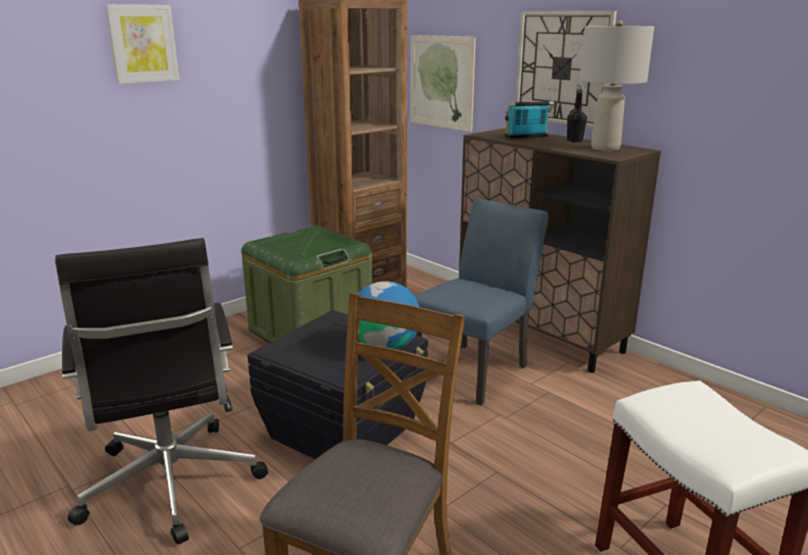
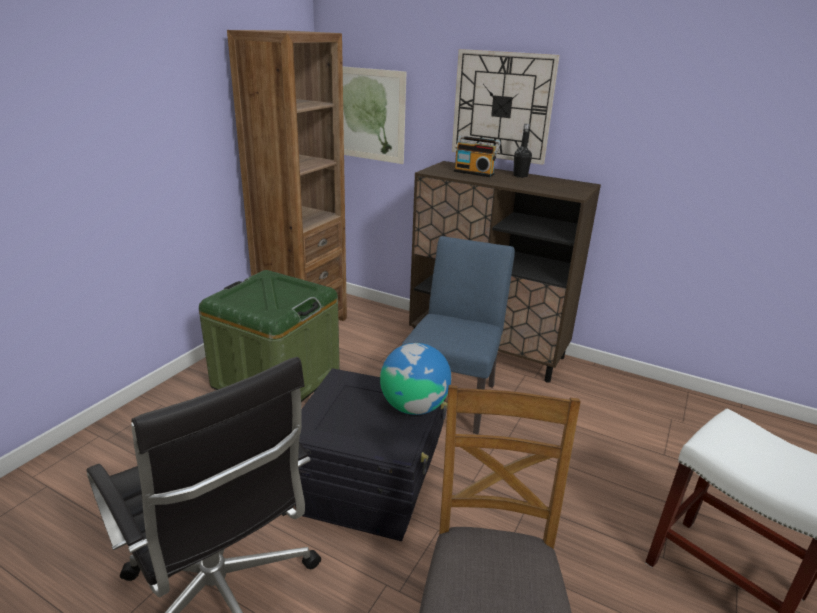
camera: 20 degrees left, 5 degrees up
picture [105,5,180,84] -> none
radio [505,101,554,138] -> radio turned 120 degrees counterclockwise [454,136,501,177]
grey table lamp [580,20,654,151] -> none

